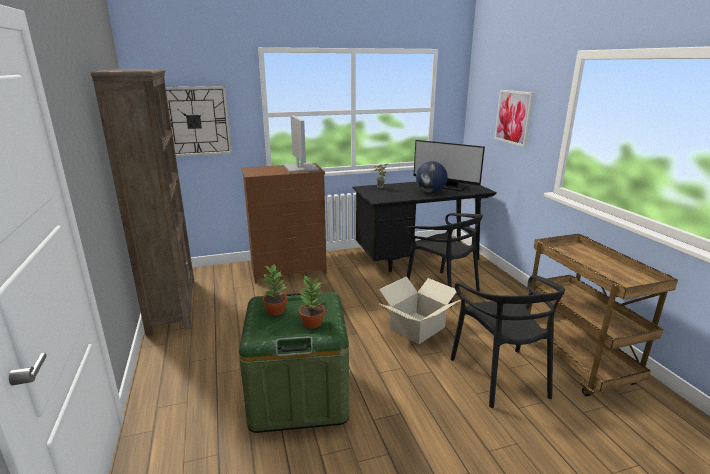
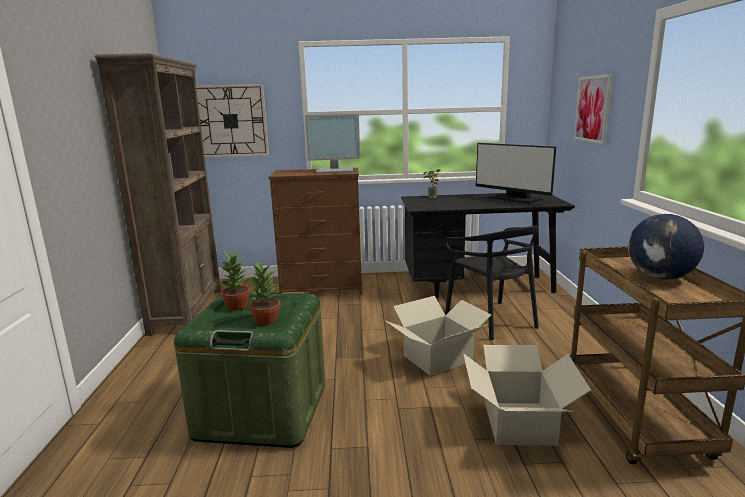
camera: 15 degrees right, 5 degrees down
monitor [283,115,319,173] -> monitor turned 90 degrees clockwise [305,114,360,174]
globe [416,161,448,193] -> globe moved to [628,214,704,280]
black chair [450,275,565,408] -> cardboard box [463,345,591,446]

